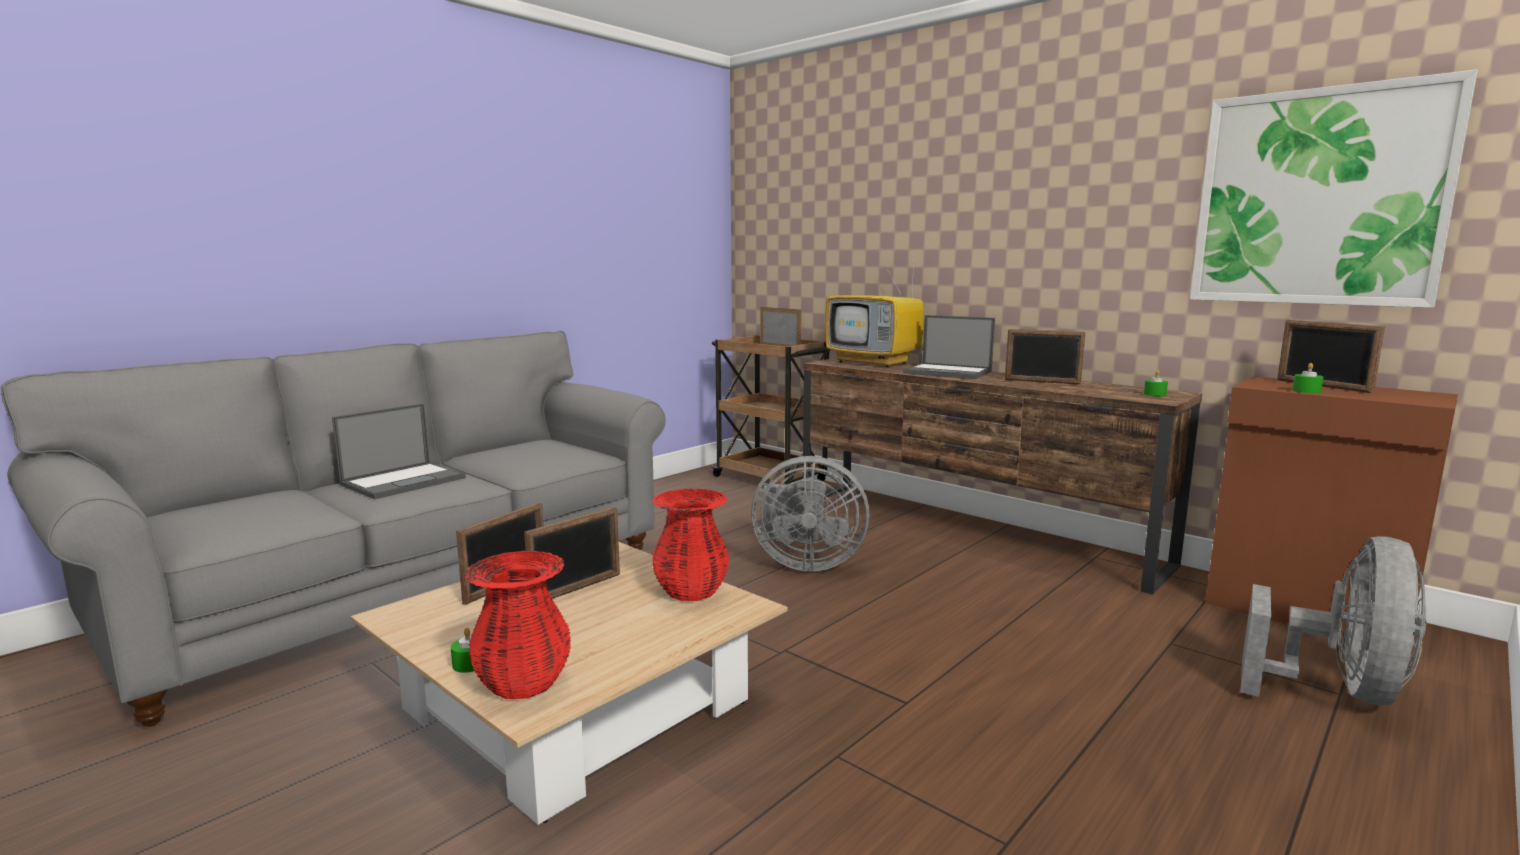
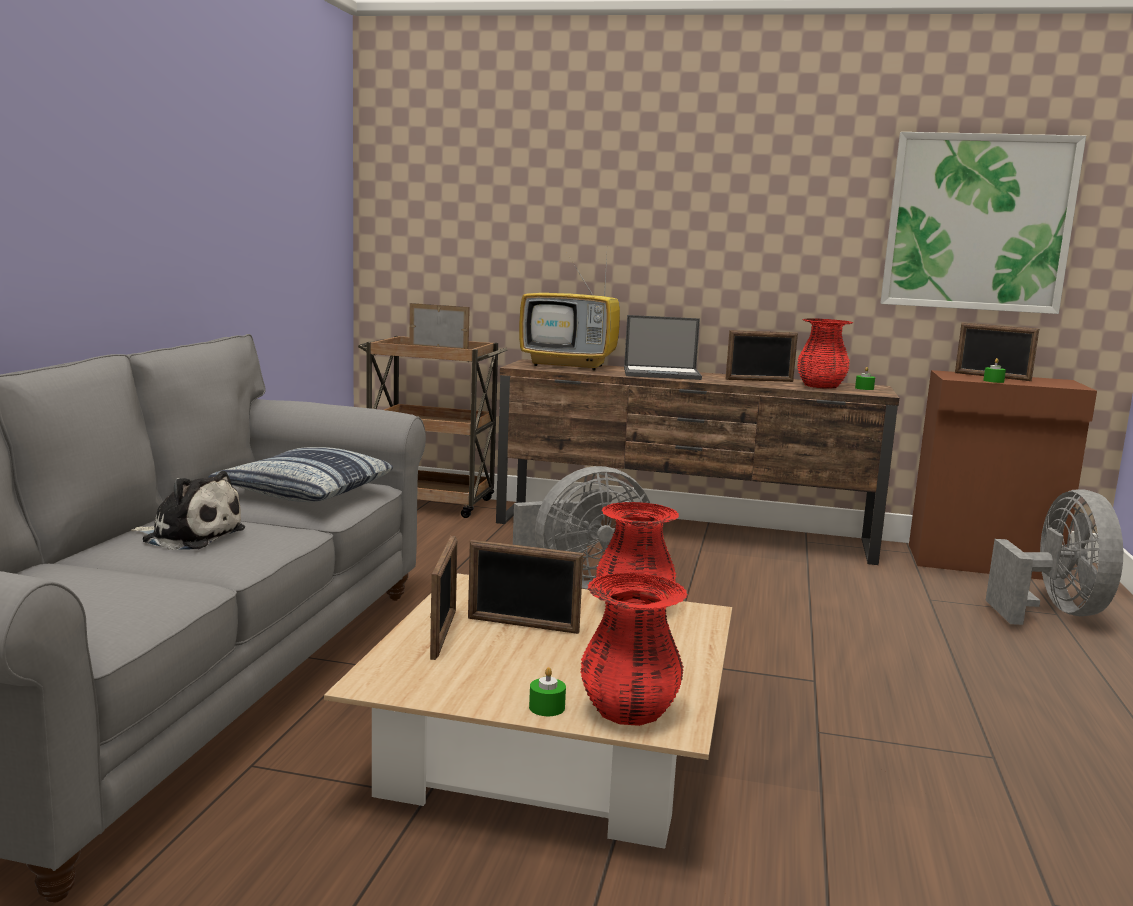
camera: 30 degrees left, 0 degrees up
laptop [332,403,466,499] -> plush toy [131,471,245,550]
picture frame [524,506,620,599] -> picture frame turned 90 degrees clockwise [468,540,583,634]
none -> pillow [208,447,393,502]
none -> red vase [797,319,854,389]

